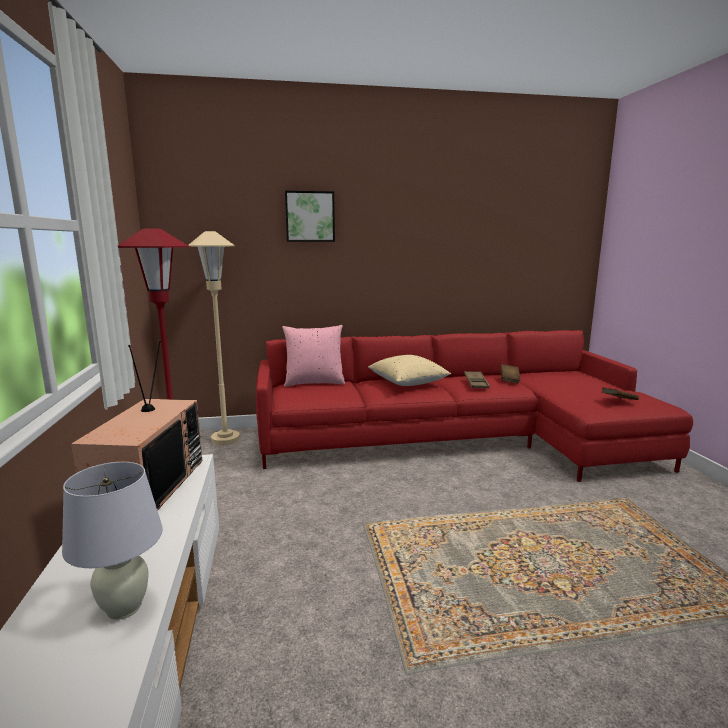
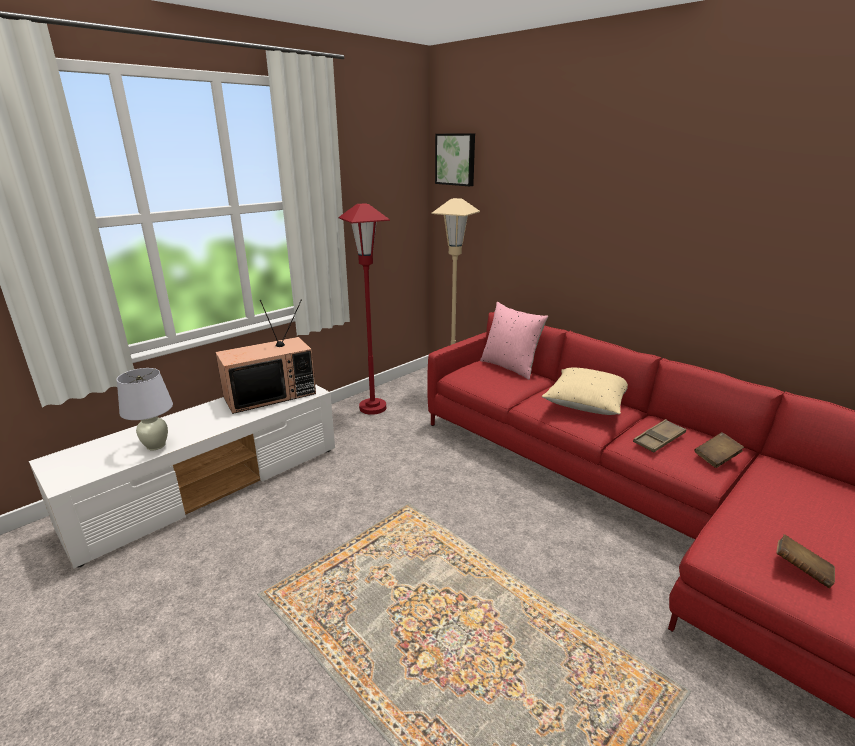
camera: 55 degrees right, 10 degrees up
picture [285,191,335,242] -> picture moved to [435,133,475,186]

